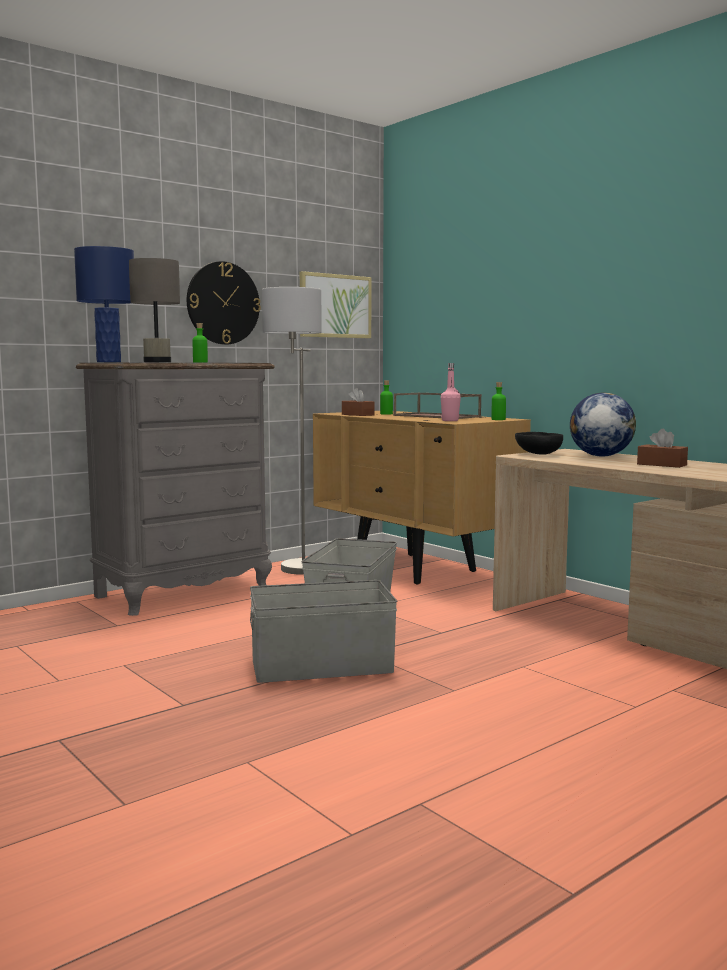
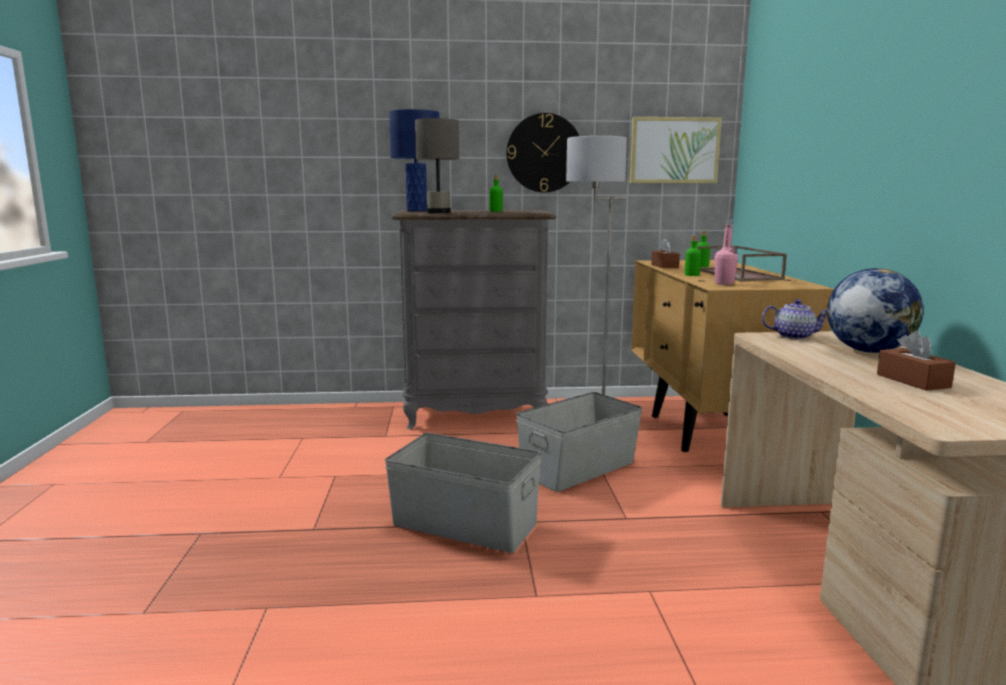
camera: 35 degrees right, 5 degrees up
green bottle [492,382,506,420] -> green bottle moved to [685,235,701,276]
black bowl [515,432,563,455] -> teapot [762,299,827,340]

